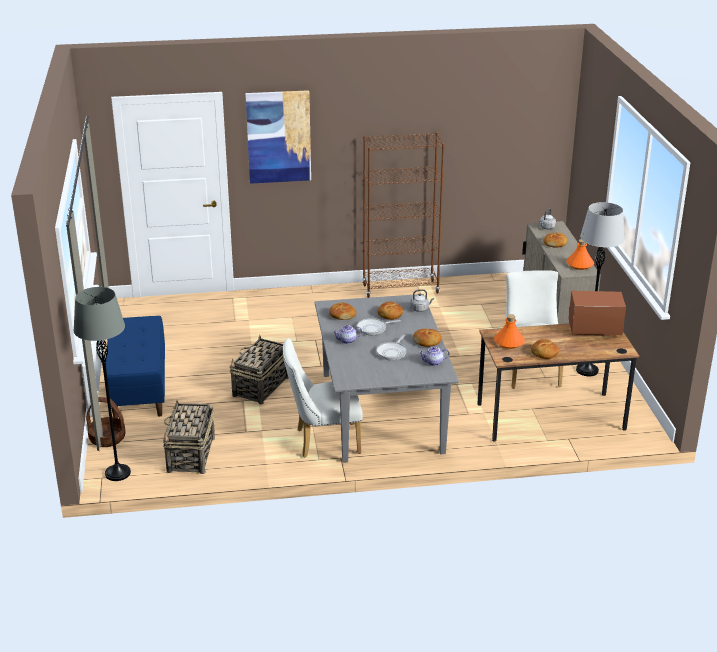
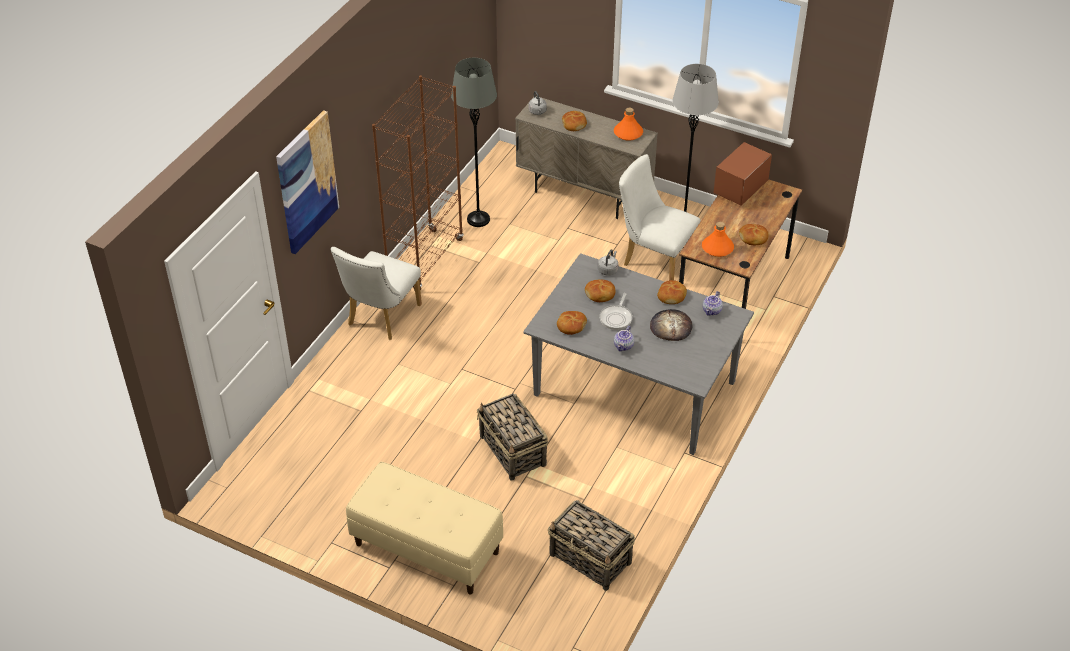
camera: 55 degrees left, 15 degrees up
grey floor lamp [74,287,131,481] -> grey floor lamp moved to [451,58,497,227]
basket [86,397,126,447] -> none
blue bench [105,316,165,418] -> beige bench [346,462,503,594]
white chair [282,338,363,457] -> white chair moved to [331,247,422,340]
frying pan [376,335,407,360] -> bread [650,309,692,341]

